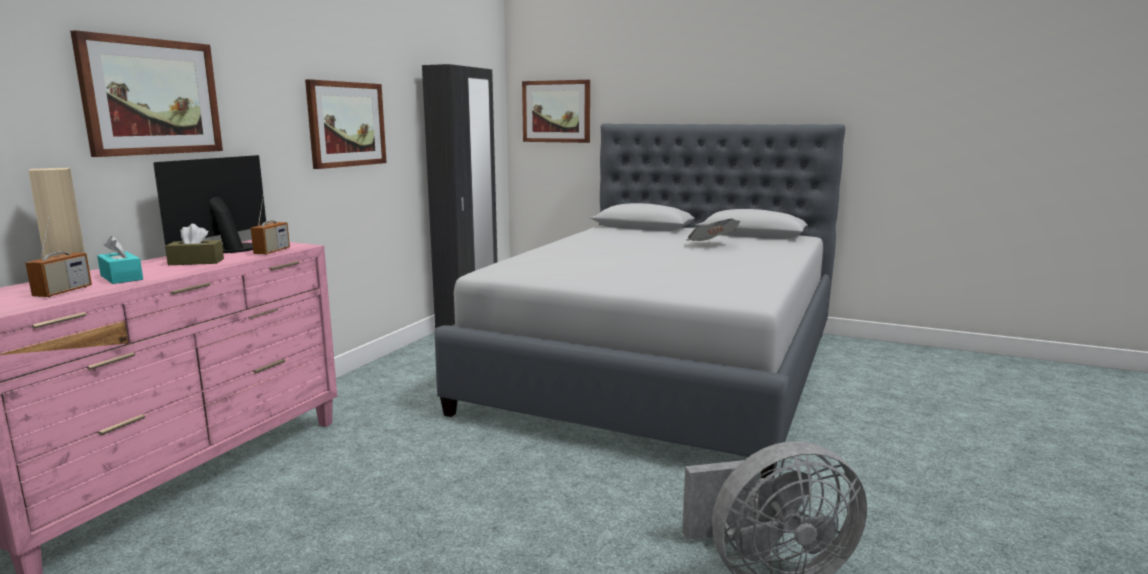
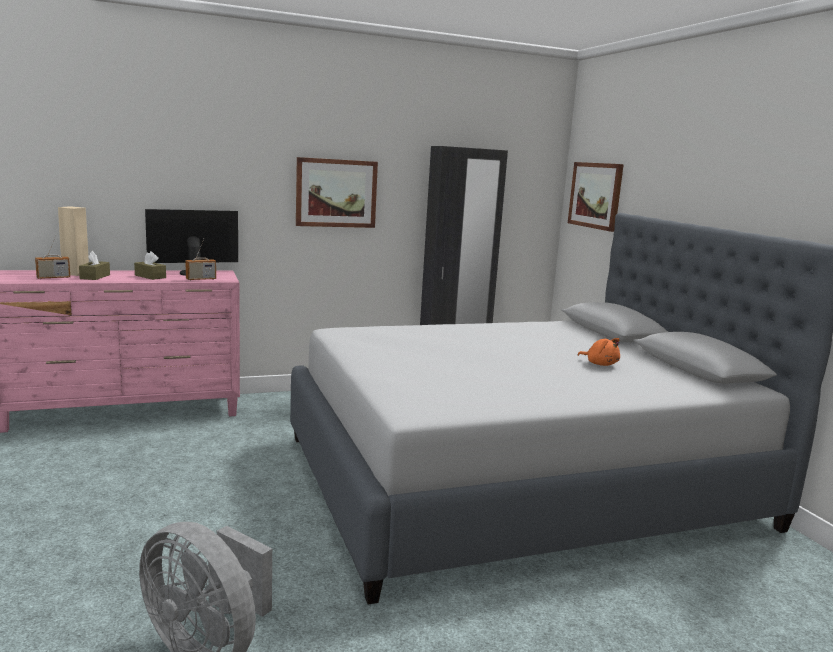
camera: 45 degrees right, 0 degrees up
picture [70,30,223,157] -> none
turquoise tissue box [97,236,143,284] -> brown tissue box [79,251,110,280]
newspaper [687,219,740,241] -> orange plush toy [578,338,620,366]

